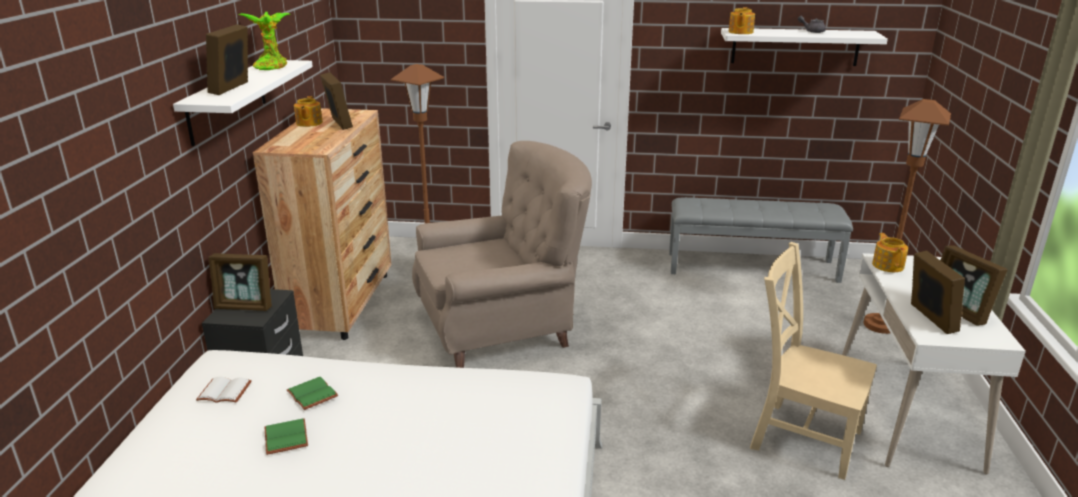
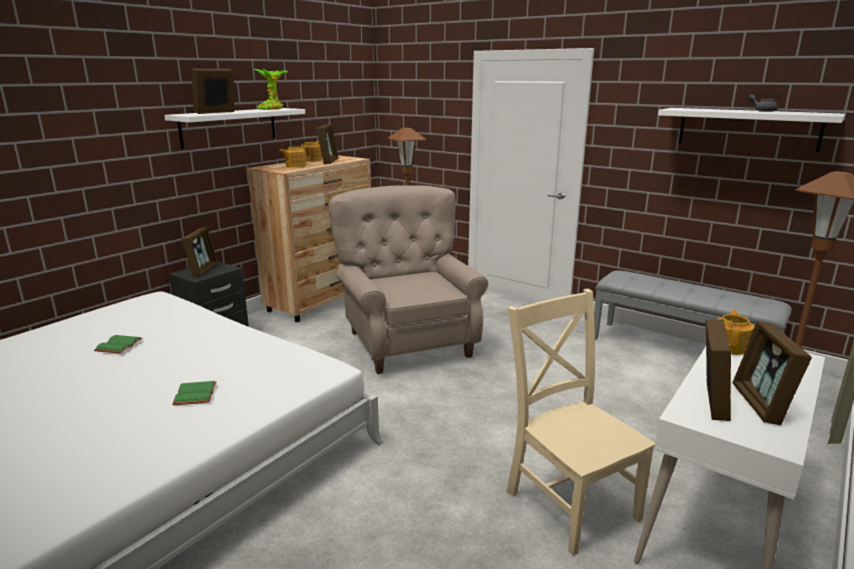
camera: 30 degrees right, 5 degrees down
white book [196,377,252,403] -> none
picture frame [208,253,272,311] -> picture frame turned 120 degrees counterclockwise [181,227,218,277]
green book [287,377,338,410] -> green book moved to [172,381,217,405]
beige armchair [412,141,592,368] -> beige armchair turned 120 degrees counterclockwise [328,185,488,374]
teapot [728,7,755,34] -> teapot moved to [280,146,310,168]

